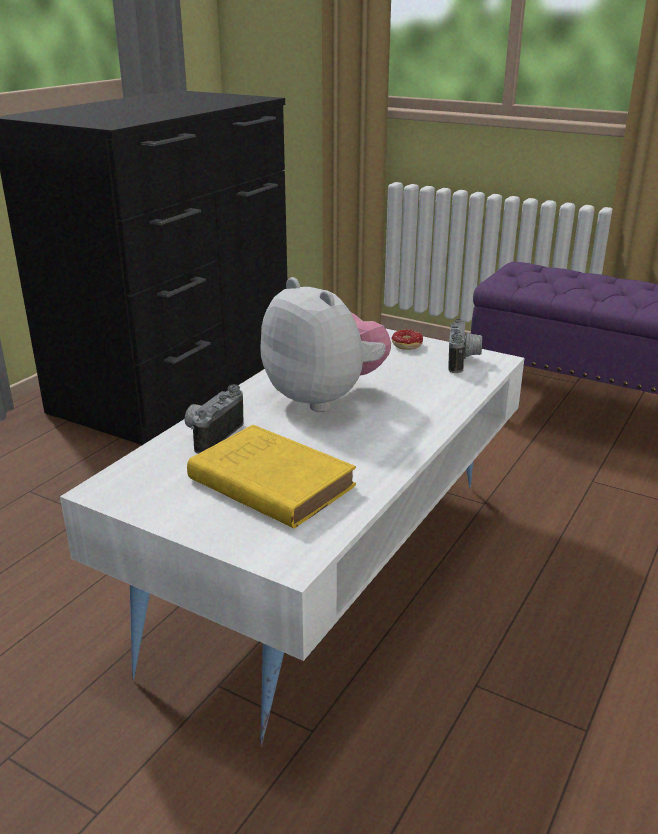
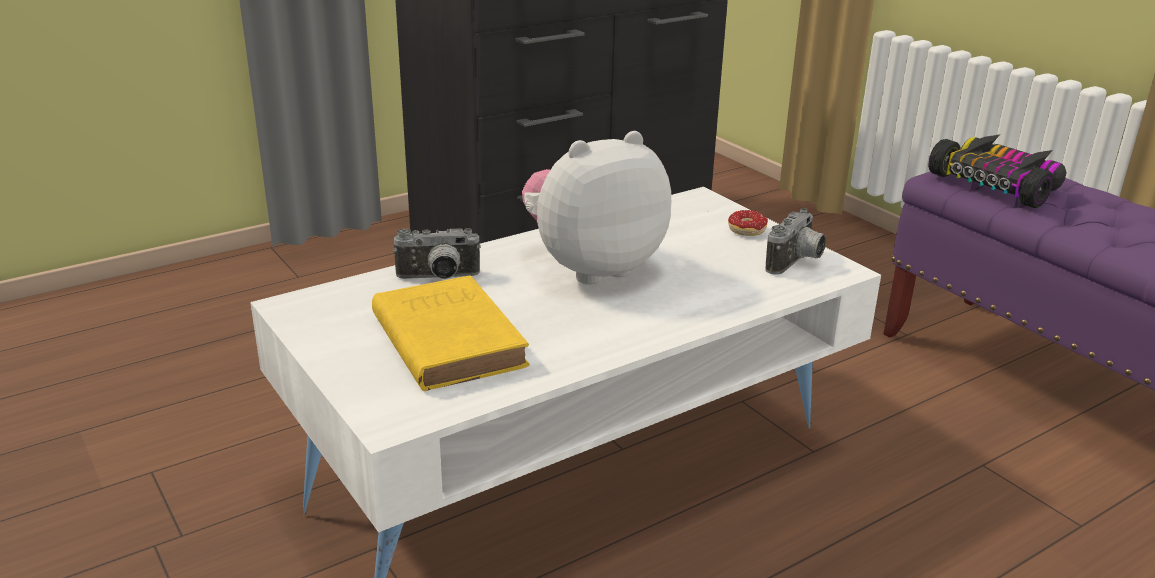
camera: 25 degrees right, 0 degrees up
camera [184,384,243,454] -> camera turned 150 degrees counterclockwise [393,228,481,279]
plush toy [260,277,391,412] -> plush toy turned 105 degrees counterclockwise [522,131,671,284]
none -> toy car [928,134,1067,208]

